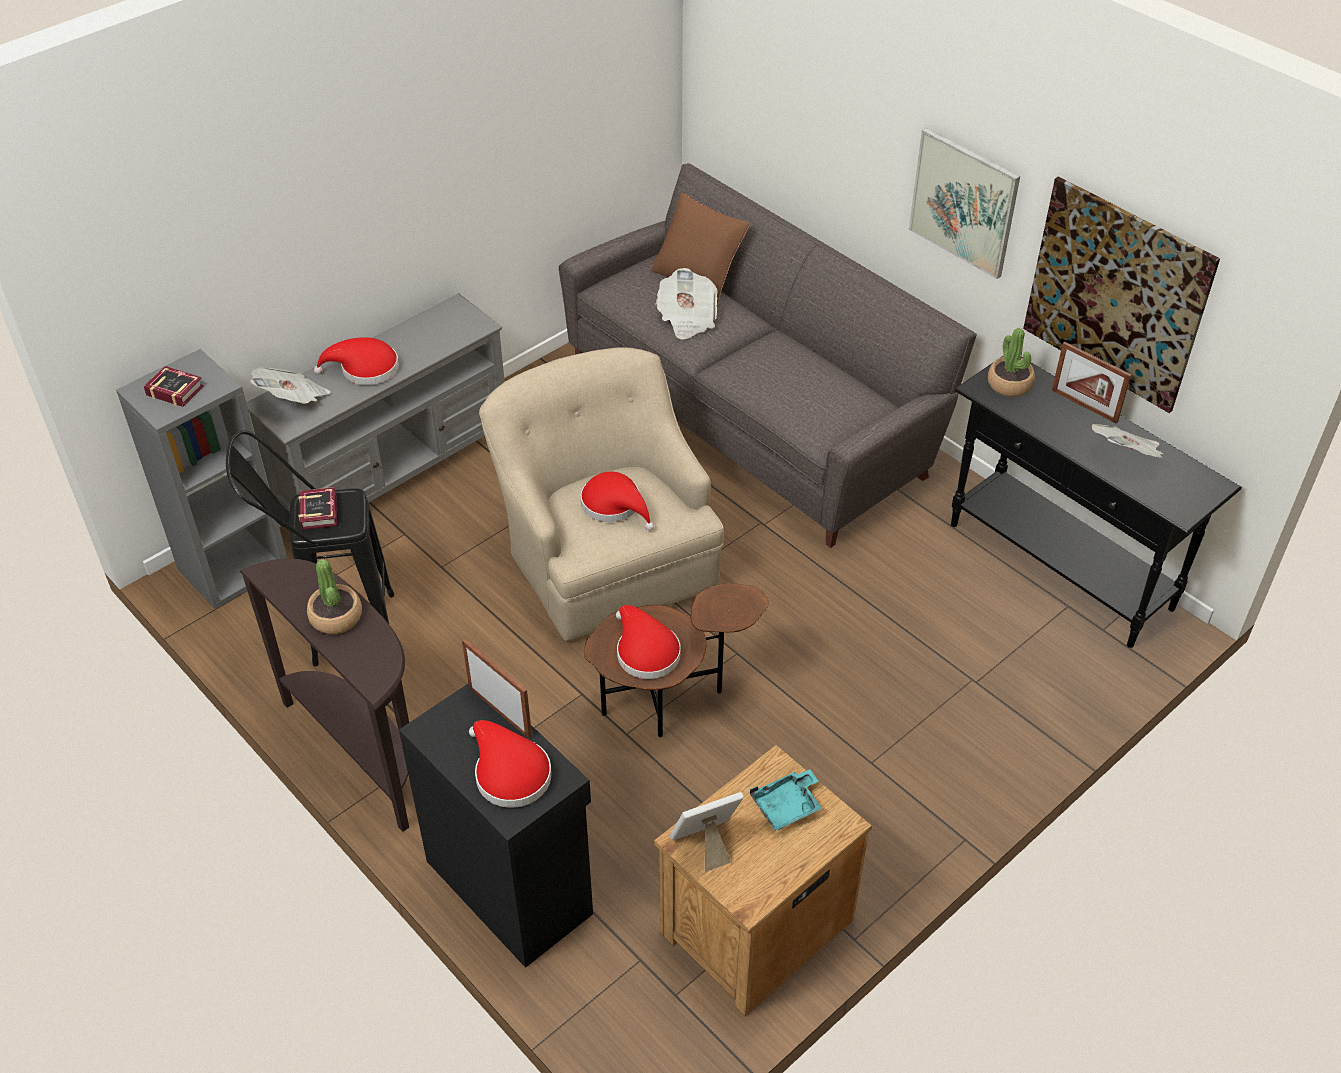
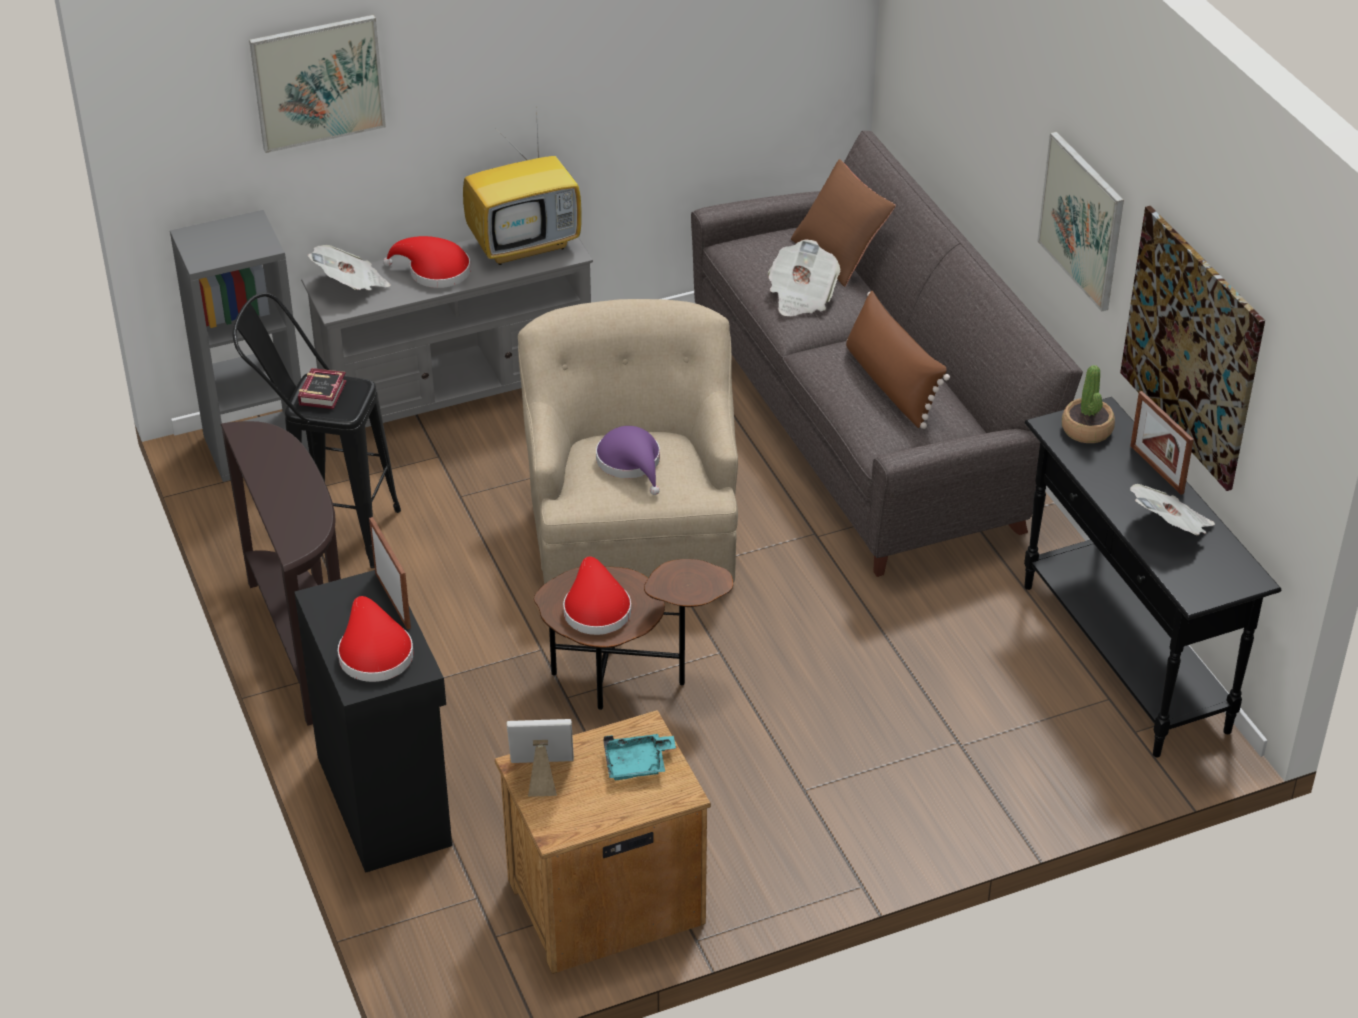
camera: 20 degrees right, 5 degrees down
book [143,366,204,407] -> none
potted plant [307,559,362,634] -> none
red hat [581,472,654,531] -> purple hat [596,426,660,495]
none -> picture [249,15,386,153]
none -> television [463,108,582,265]
none -> brown pillow [846,291,950,429]

